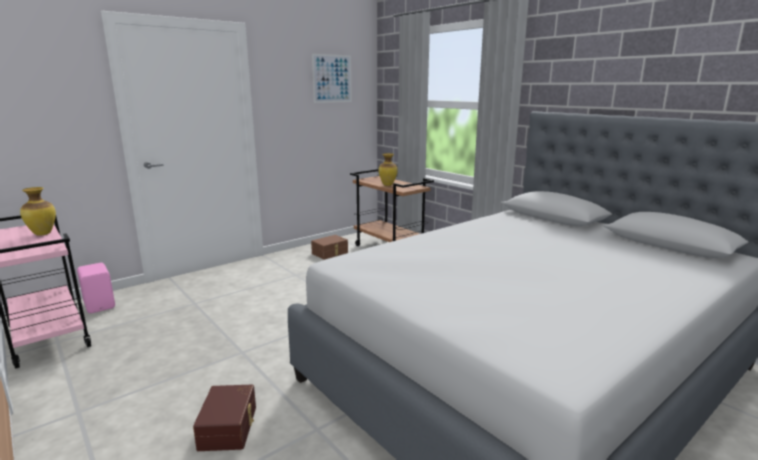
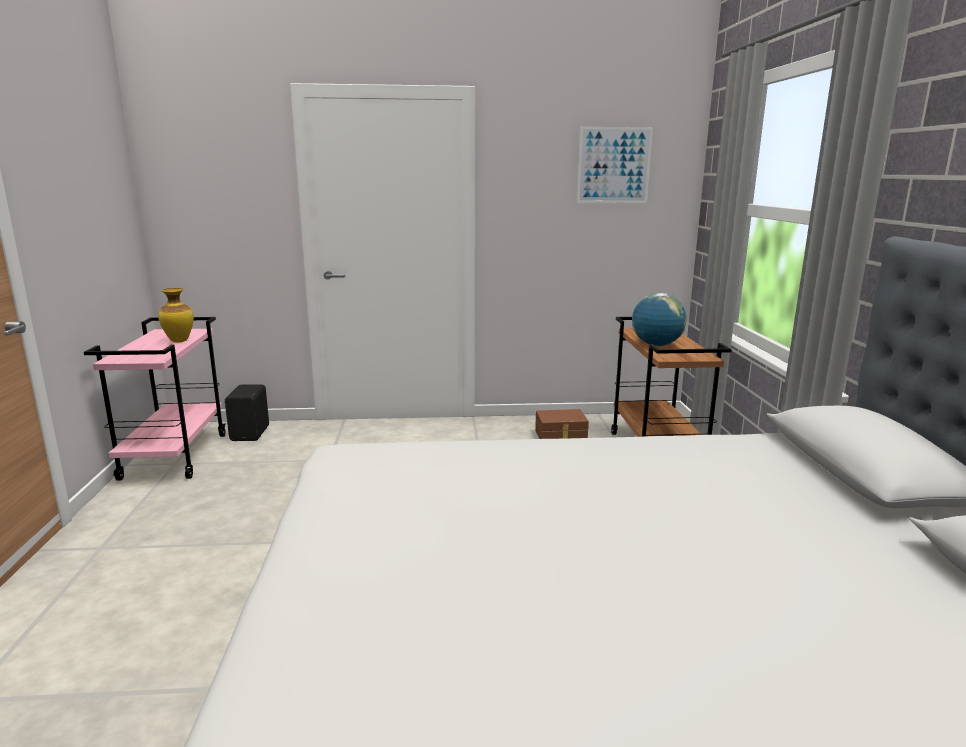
camera: 35 degrees right, 0 degrees up
pink speaker [77,263,115,313] -> black speaker [225,384,269,441]
brown storage box [193,385,256,451] -> none
vase [379,153,398,186] -> globe [632,293,686,346]

